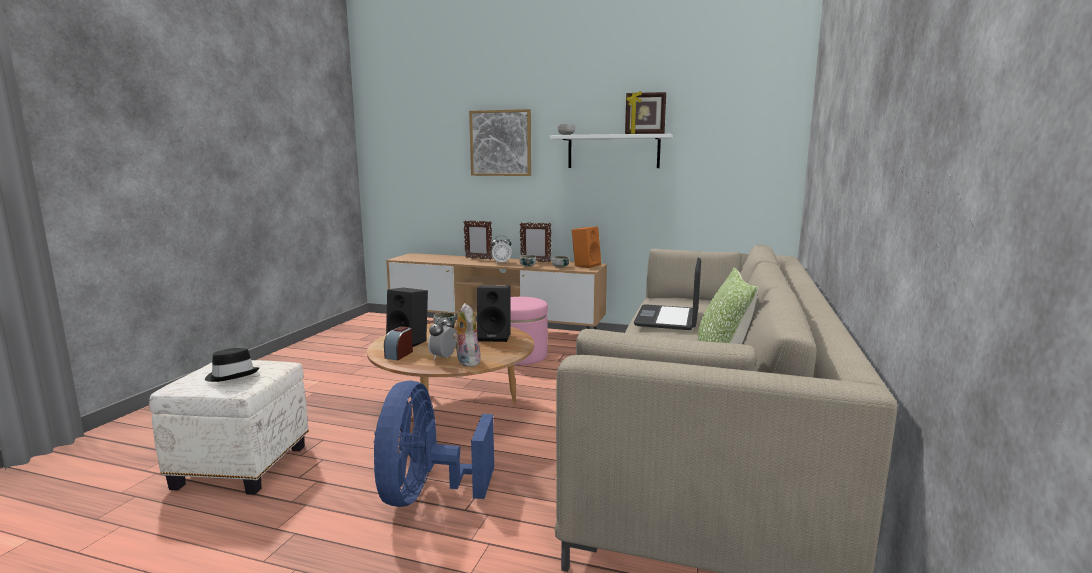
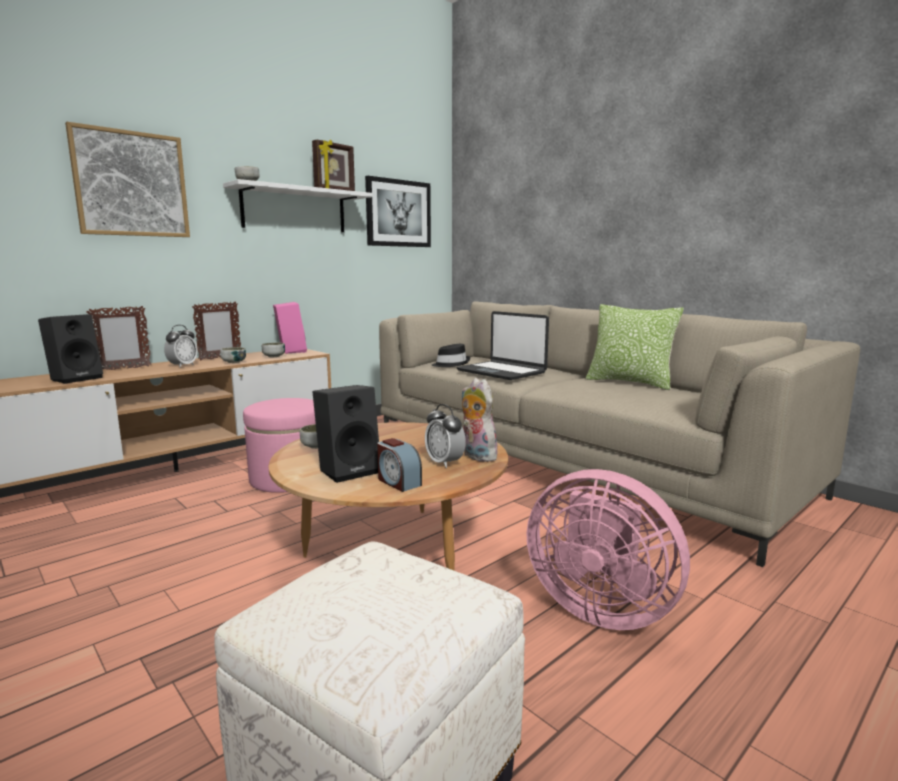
camera: 60 degrees left, 0 degrees up
black hat [205,348,260,382] -> black hat moved to [432,344,470,367]
blue fan [374,381,494,507] -> pink fan [526,469,690,630]
plush toy [452,303,481,367] -> plush toy turned 45 degrees clockwise [461,378,498,462]
black speaker [477,285,511,342] -> black speaker moved to [38,314,103,384]
orange speaker [572,226,601,268] -> pink speaker [273,302,307,354]
none -> picture [365,176,431,247]

